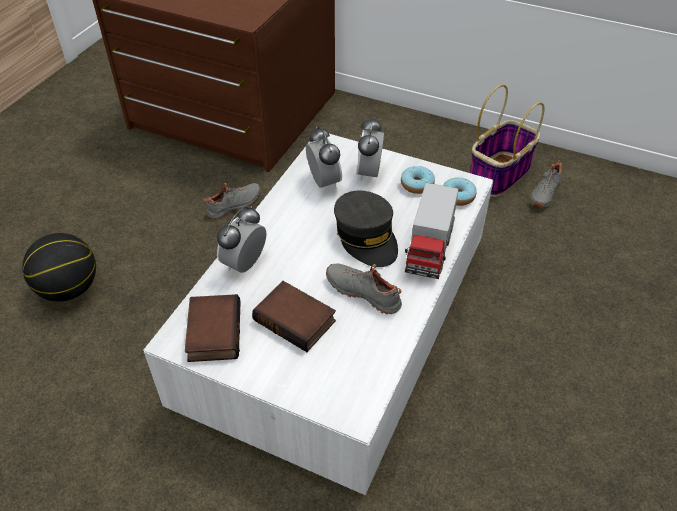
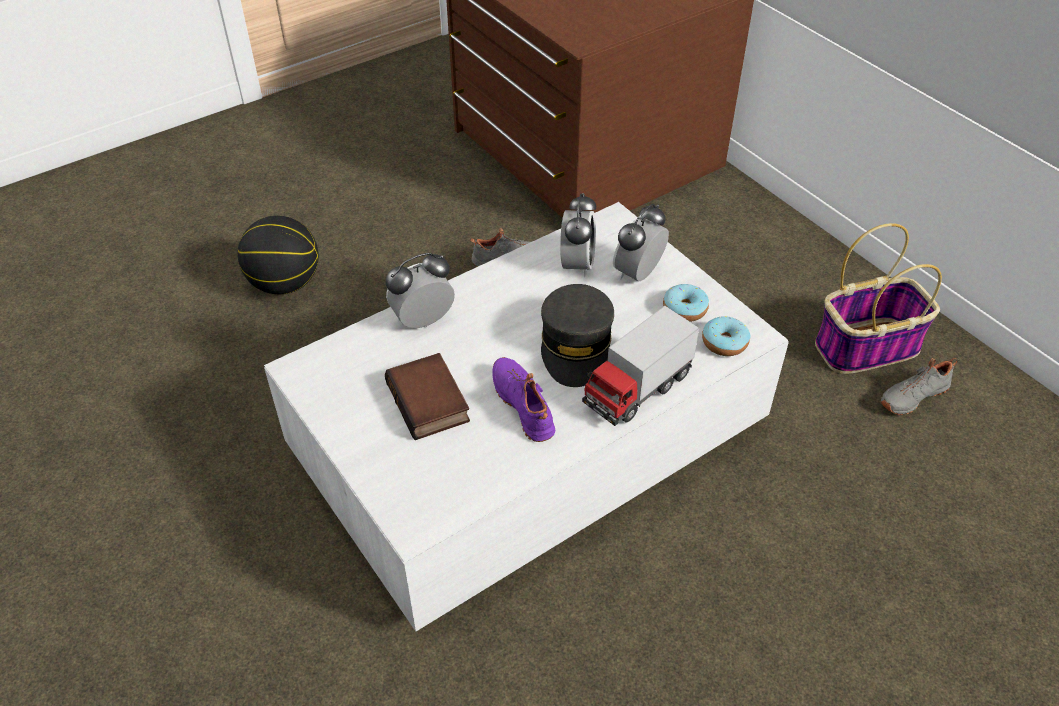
camera: 30 degrees right, 0 degrees up
book [185,294,241,362] -> none
grey shoe [326,263,402,314] -> purple shoe [492,357,555,442]

